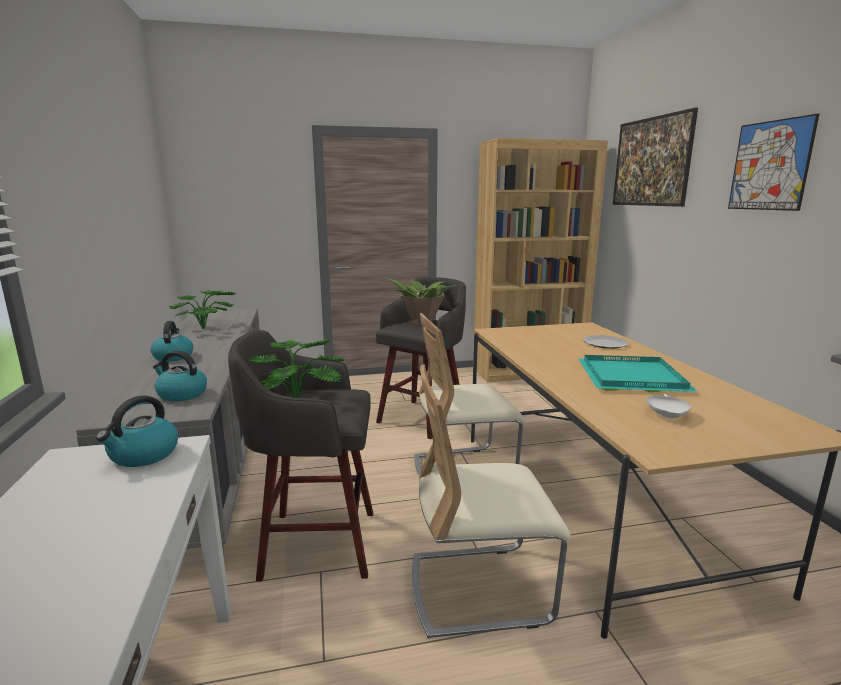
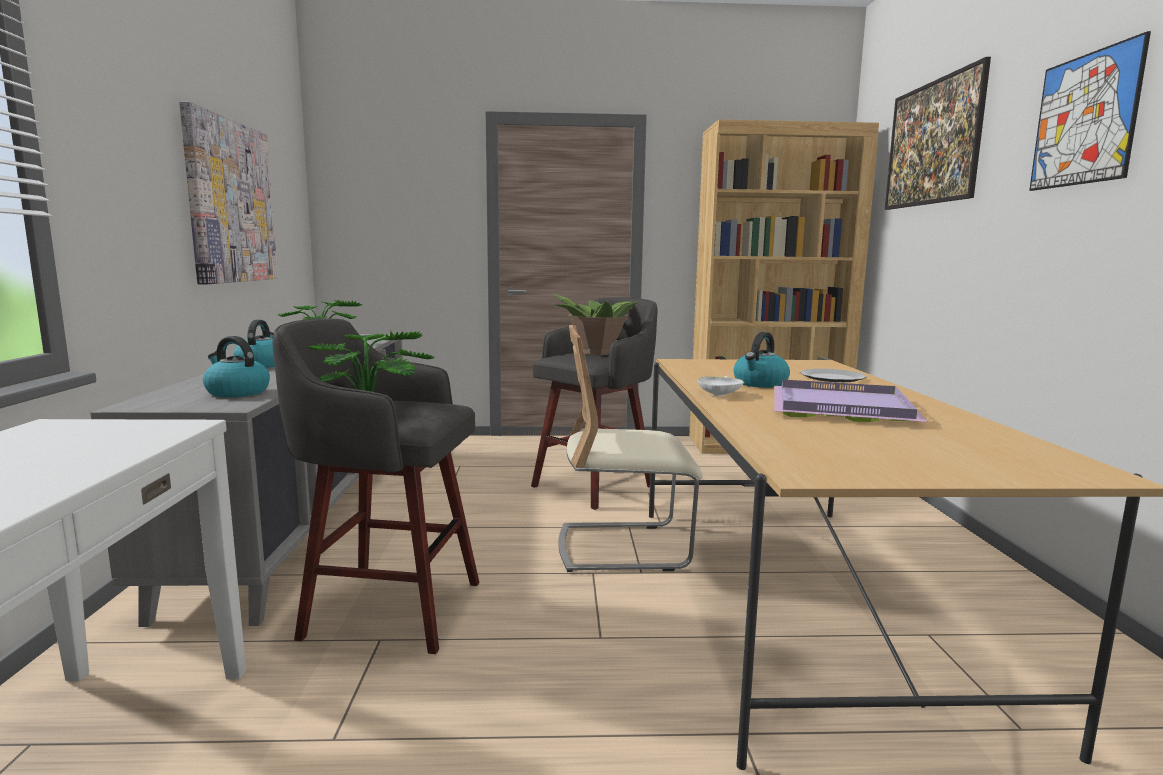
camera: 10 degrees right, 5 degrees down
kettle [96,395,178,467] -> kettle moved to [734,332,790,388]
beige chair [412,365,571,638] -> none
turquoise tray [578,355,698,392] -> purple tray [774,380,928,422]
white bowl [646,394,693,419] -> white bowl moved to [697,376,744,396]
none -> picture [179,101,278,284]

